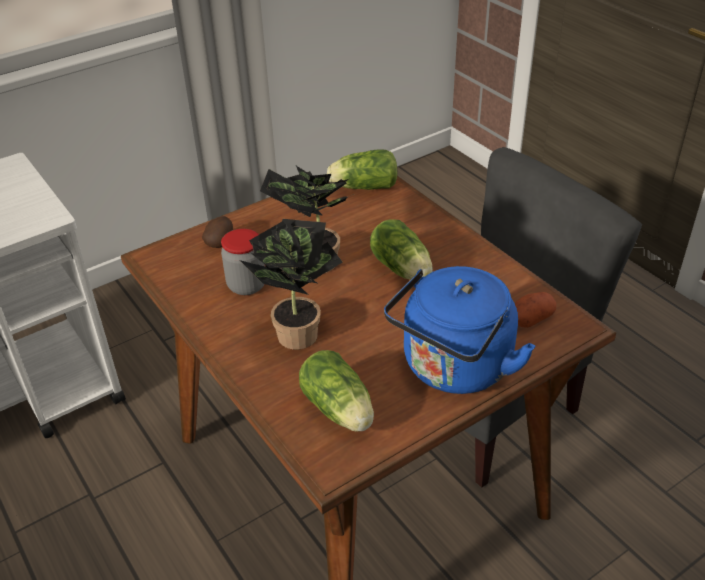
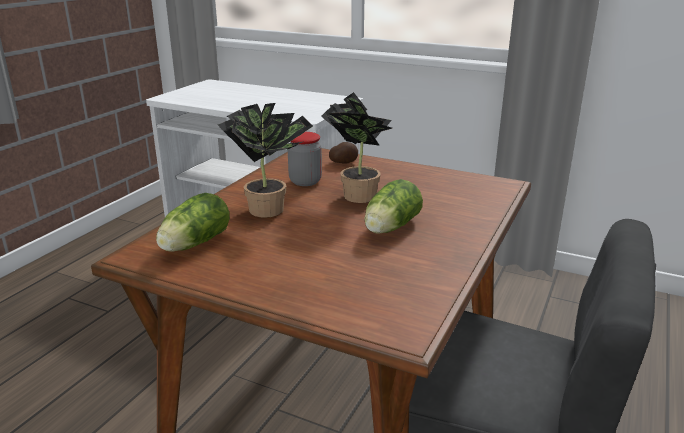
camera: 60 degrees right, 15 degrees down
lettuce [327,149,397,190] -> none
blue kettle [384,266,536,394] -> none
potato [515,292,557,328] -> none

